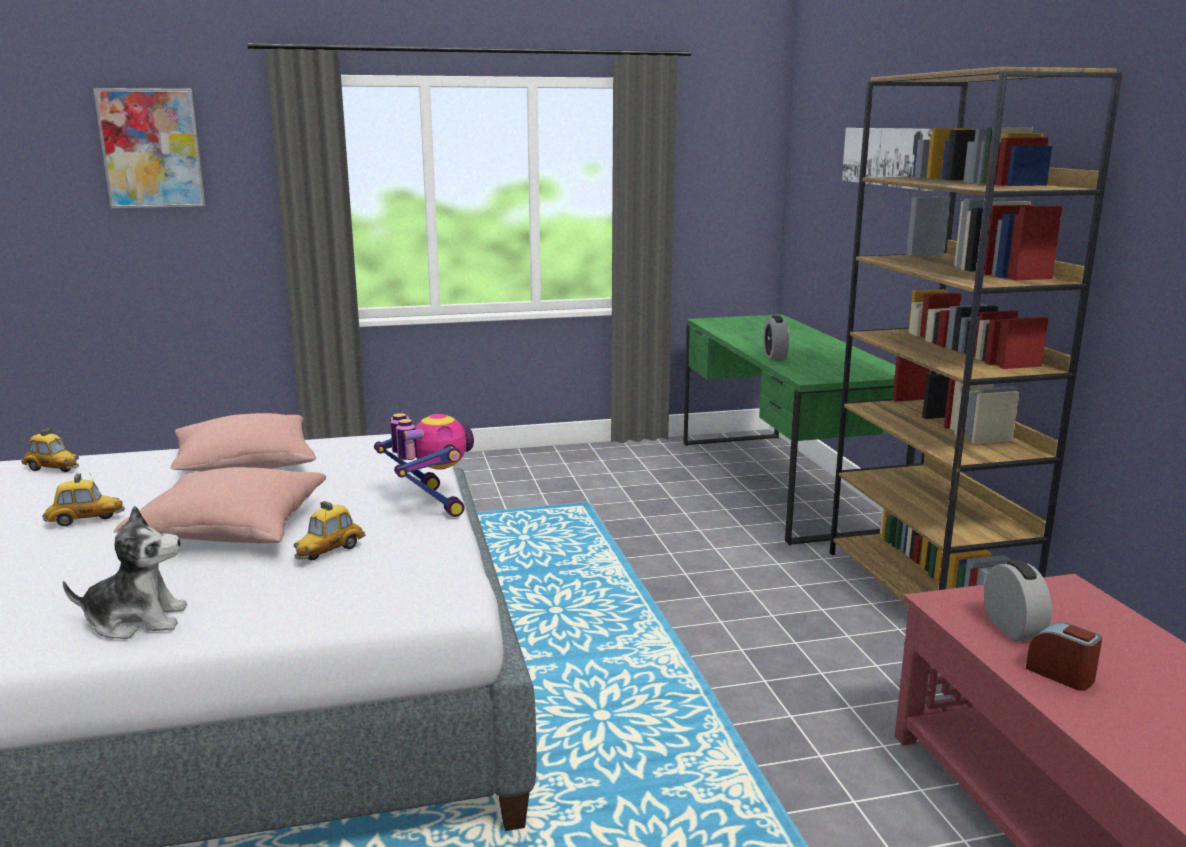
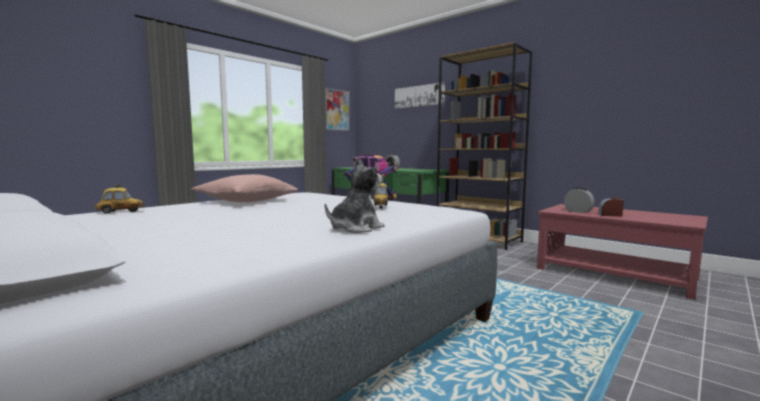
camera: 35 degrees left, 10 degrees down
toy car [42,474,125,527] -> none
picture [93,88,205,208] -> picture moved to [325,88,350,131]
pink pillow [114,467,326,543] -> none

